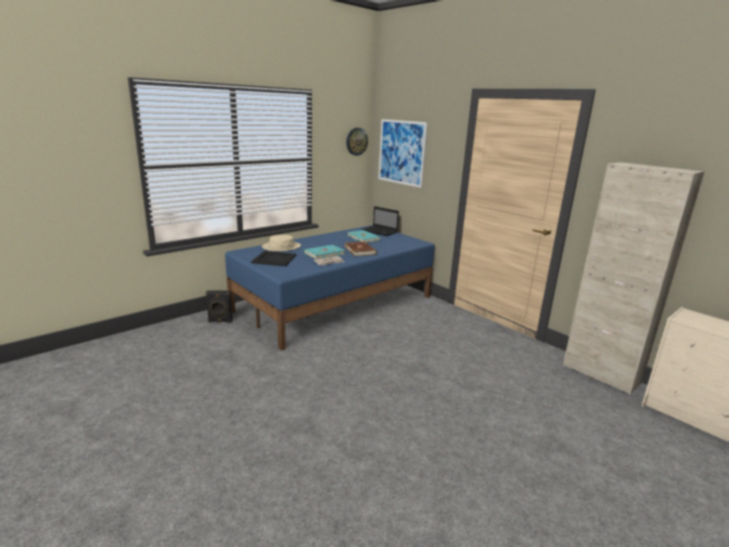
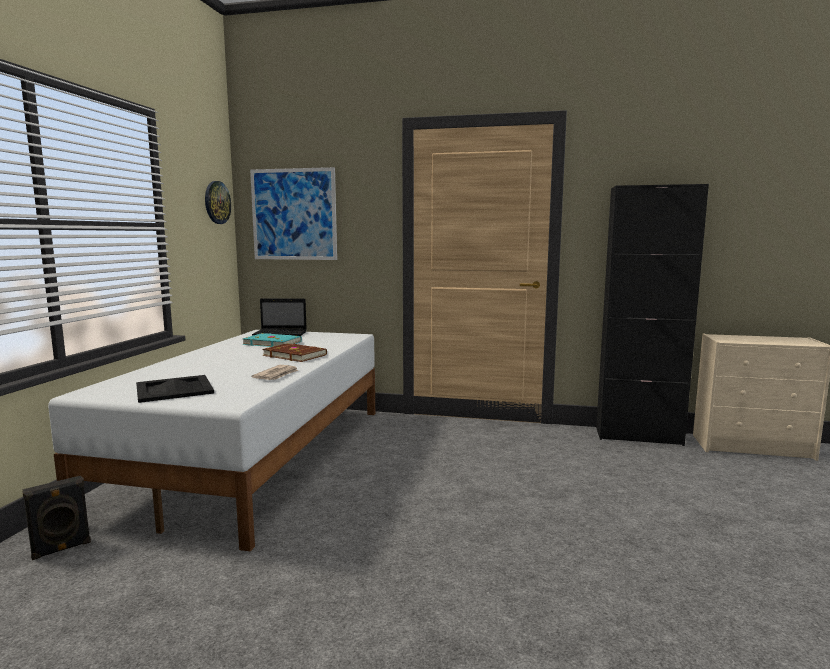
camera: 35 degrees left, 10 degrees down
blue bed [225,225,435,351] -> white bed [48,330,375,551]
beige hat [262,235,301,252] -> none
turquoise book [304,245,345,260] -> none
beige cabinet [563,162,705,395] -> black cabinet [596,184,709,446]

